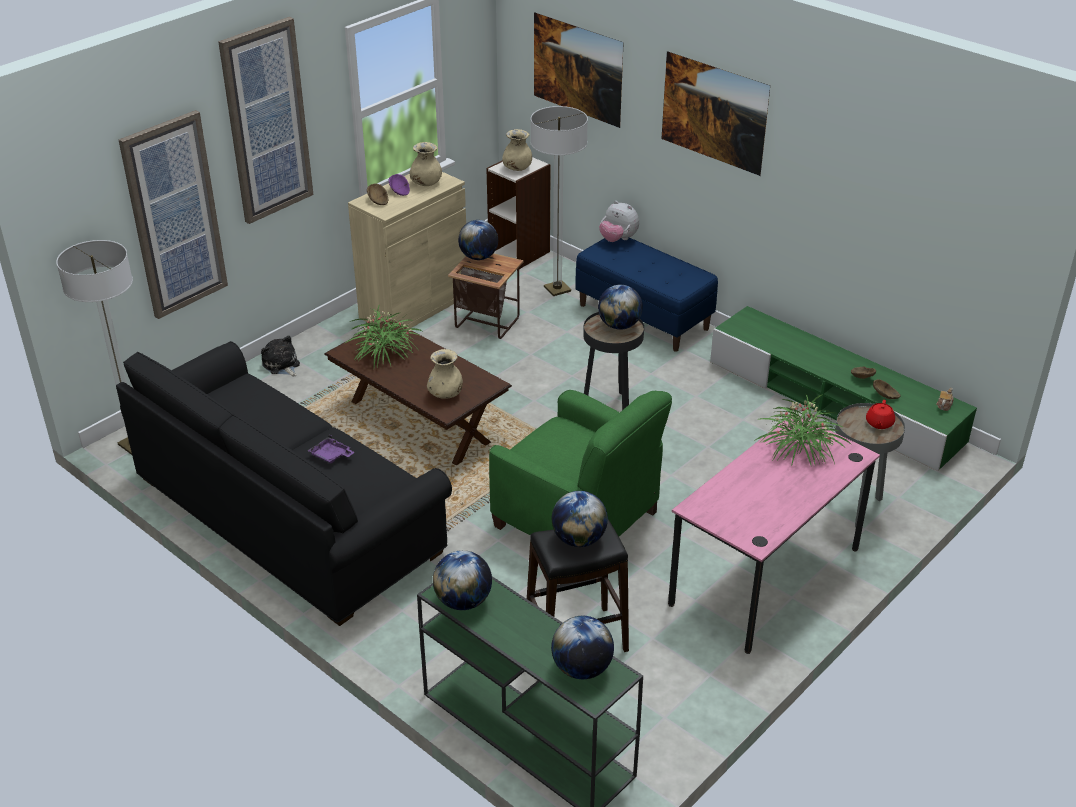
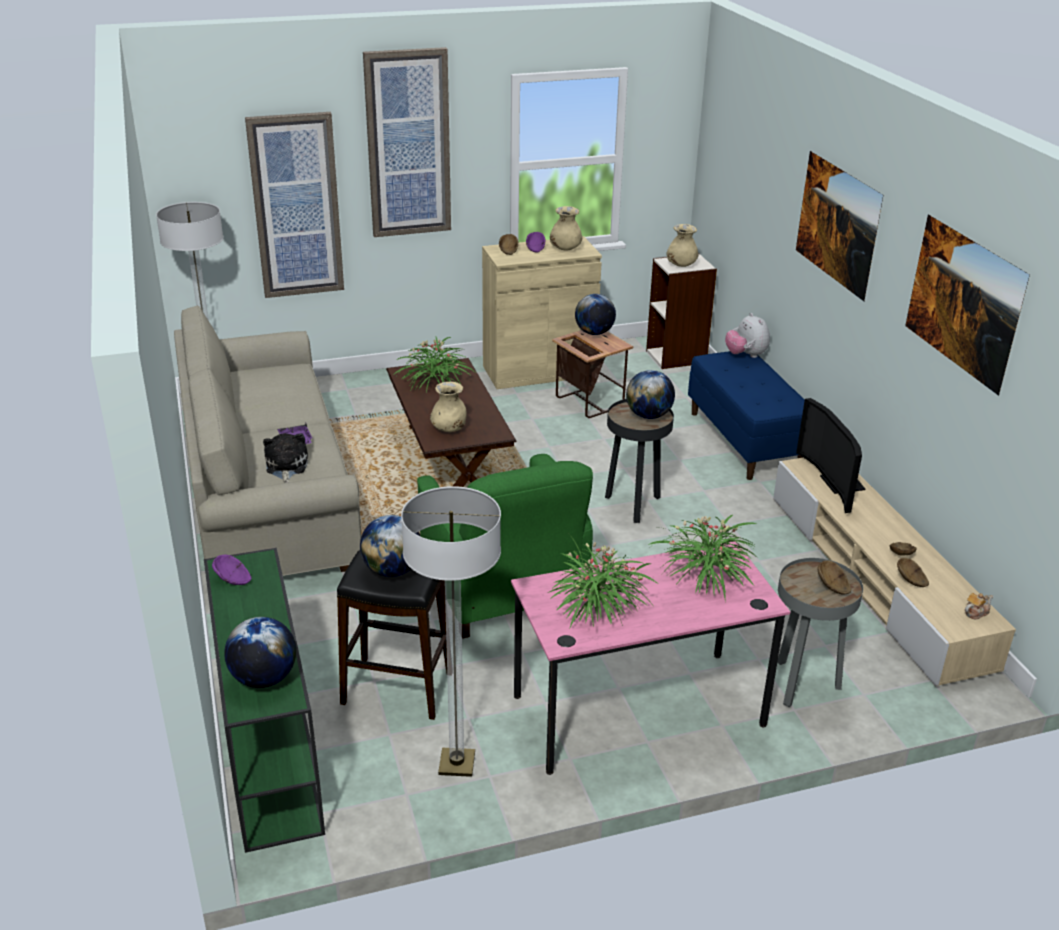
camera: 30 degrees right, 5 degrees down
black sofa [116,341,452,626] -> beige sofa [174,305,361,576]
plush toy [261,335,300,377] -> plush toy moved to [263,433,308,483]
globe [433,550,492,610] -> purple bowl [212,555,251,585]
floor lamp [530,106,588,296] -> floor lamp moved to [401,486,501,777]
picture [534,12,624,128] -> picture moved to [905,215,1030,396]
green tv stand [710,306,977,471] -> beige tv stand [773,458,1016,686]
red teapot [866,400,895,429] -> brown bowl [817,560,851,595]
none -> potted plant [548,537,657,630]
none -> television [796,398,865,513]

